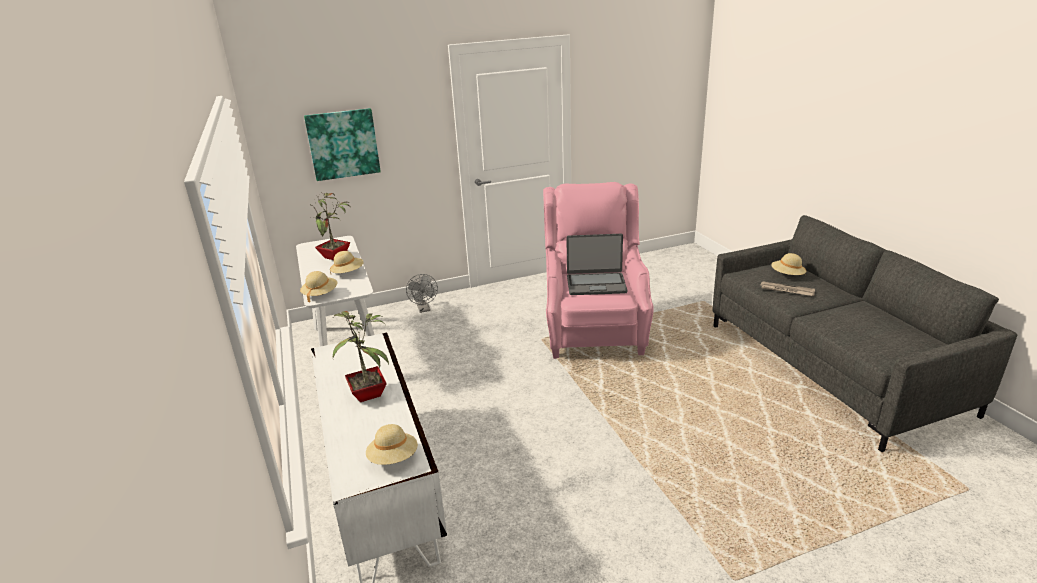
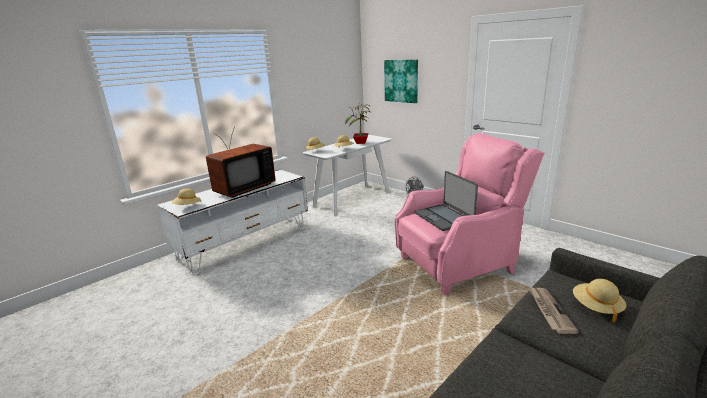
camera: 65 degrees right, 5 degrees down
potted plant [333,311,389,402] -> television [206,126,276,198]

